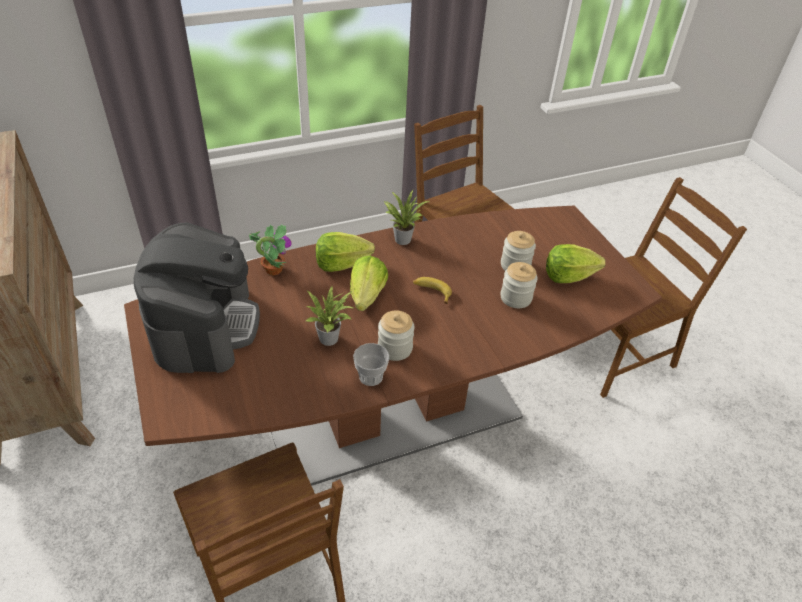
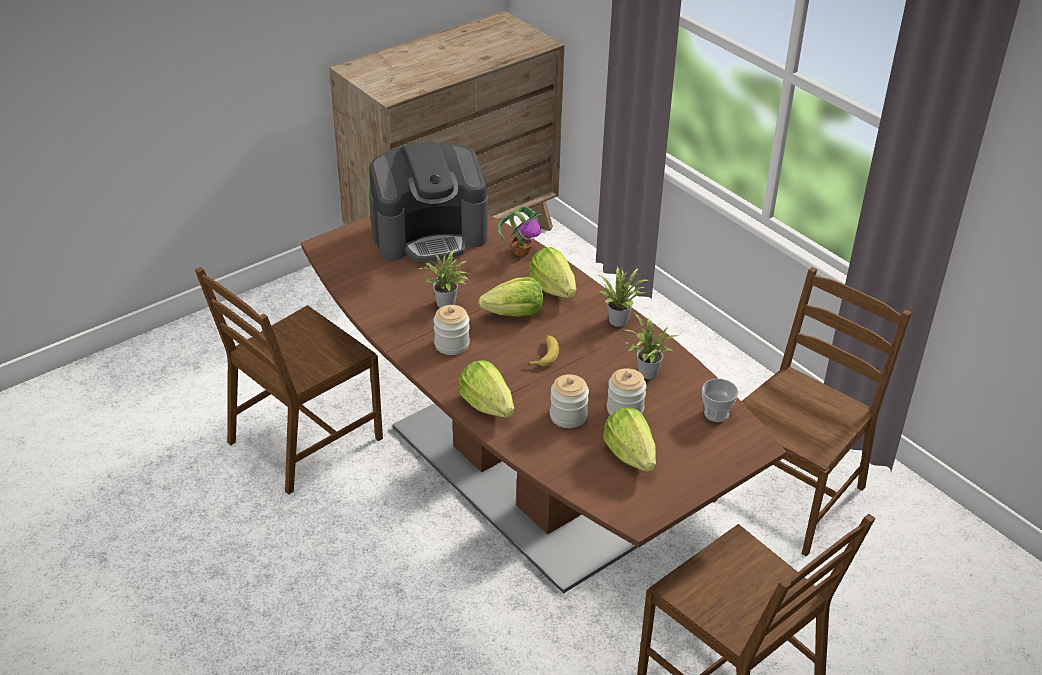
camera: 75 degrees right, 5 degrees down
cup [353,343,389,386] -> cup moved to [702,379,739,422]
none -> lettuce [458,360,514,417]
none -> potted plant [625,313,678,379]

